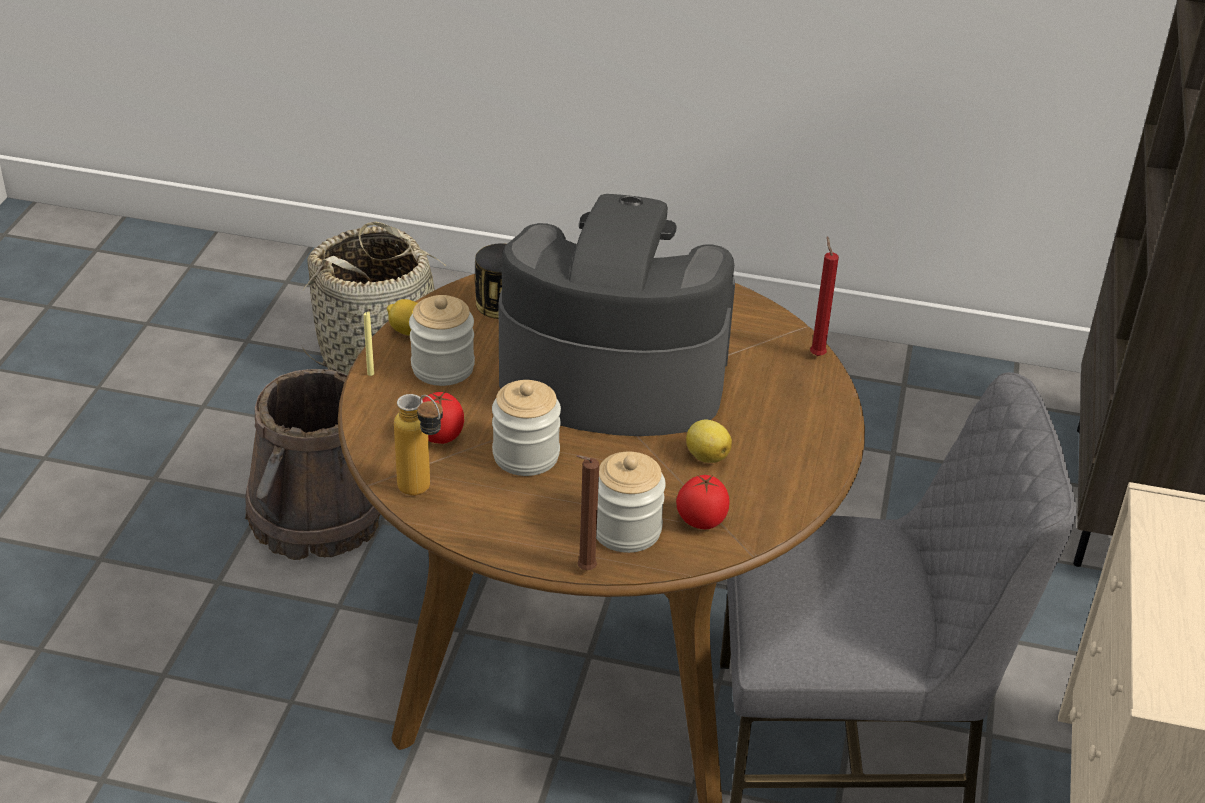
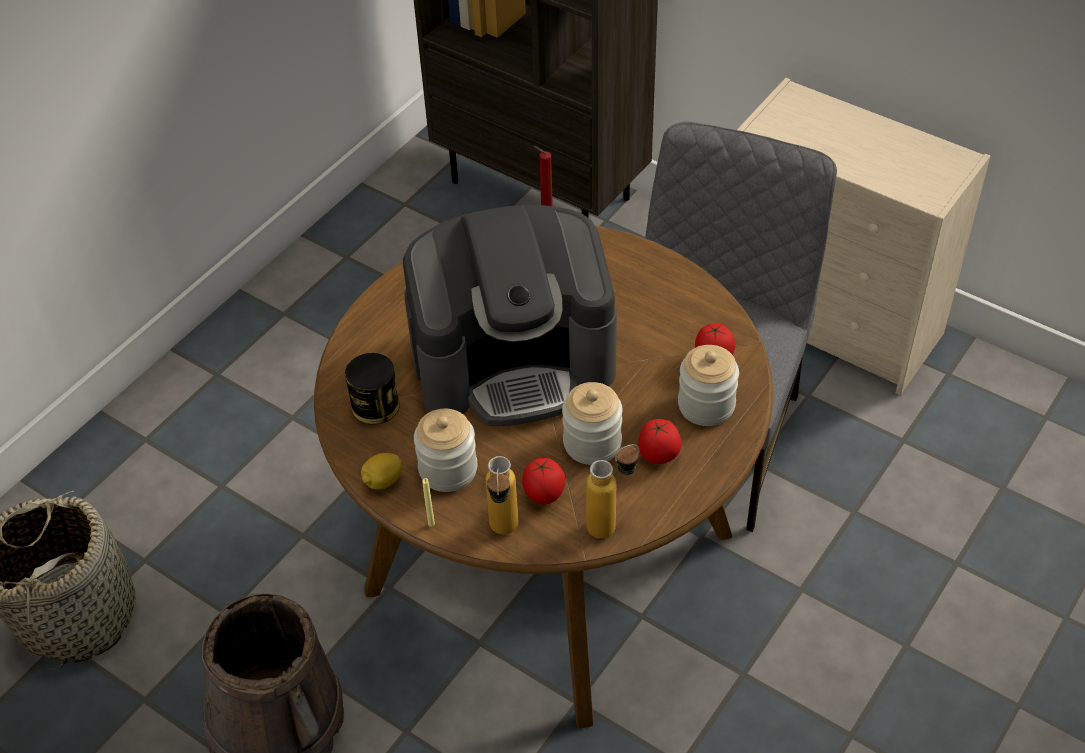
camera: 65 degrees left, 10 degrees up
coffee machine [499,194,735,436] -> coffee machine turned 135 degrees counterclockwise [403,205,617,426]
brown candle [576,455,599,570] -> none
lemon [686,419,732,463] -> none
none -> bottle [485,456,518,535]
none -> tomato [638,419,681,464]

